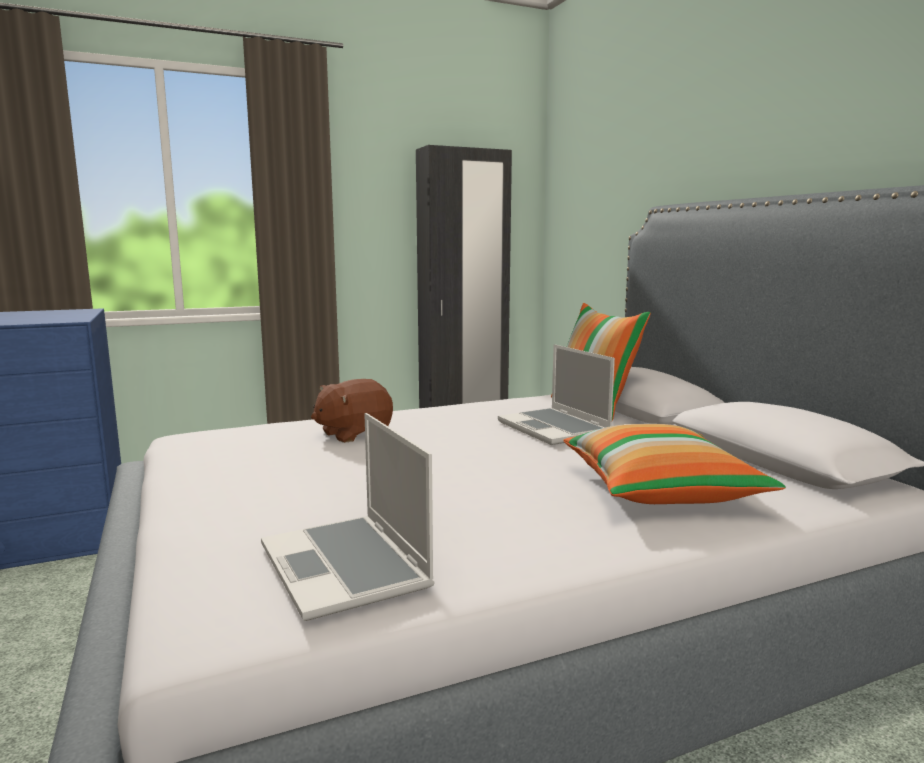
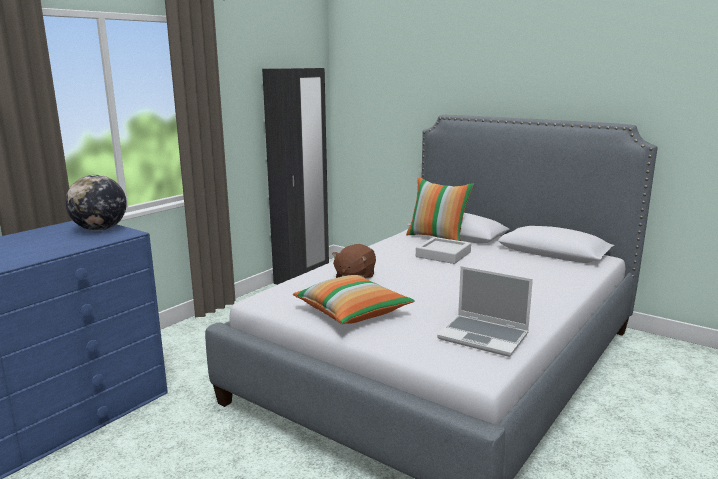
camera: 30 degrees left, 5 degrees up
laptop [498,344,615,445] -> grey tray [416,237,471,264]
pillow [563,424,786,504] -> pillow moved to [293,275,415,324]
none -> globe [66,175,127,231]

